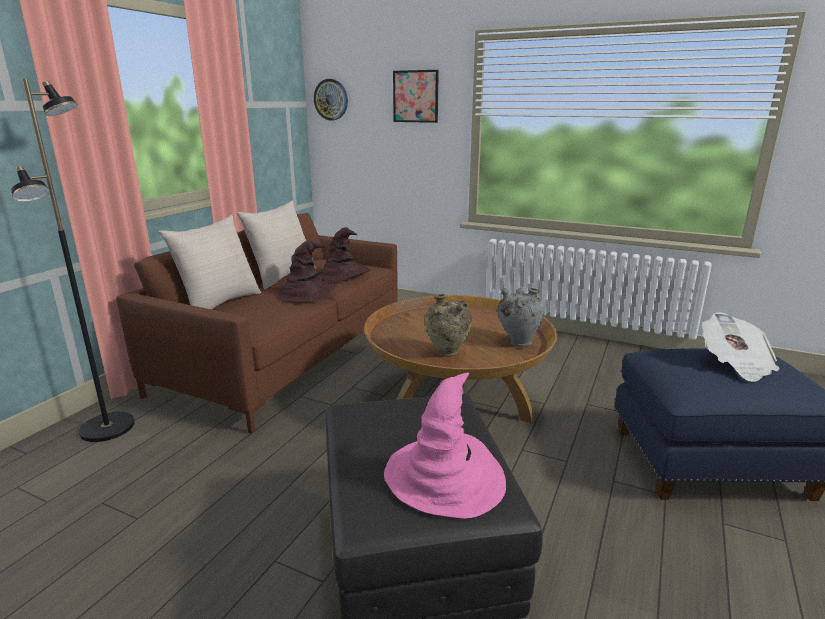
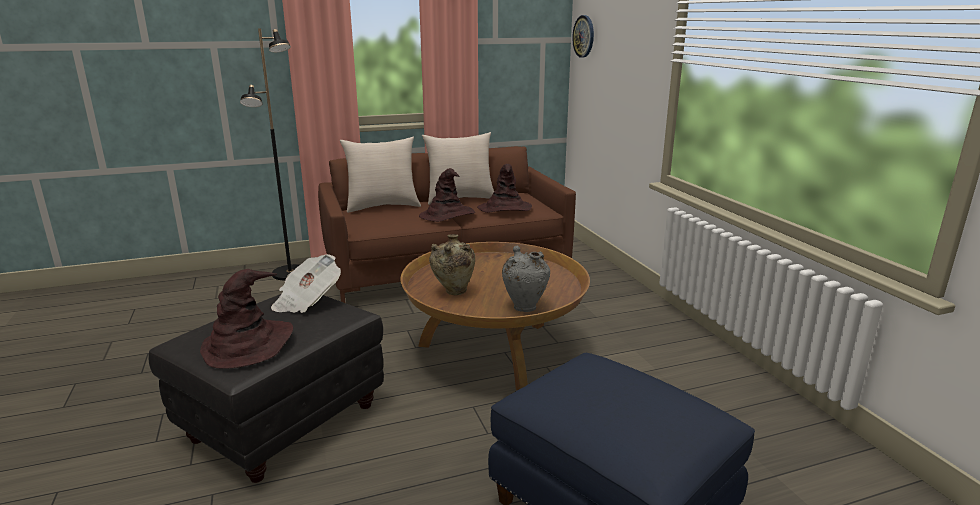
camera: 45 degrees right, 0 degrees up
pink hat [384,373,506,518] -> brown hat [200,269,293,369]
picture [393,70,439,123] -> none
newspaper [702,312,779,382] -> newspaper moved to [271,254,341,313]

